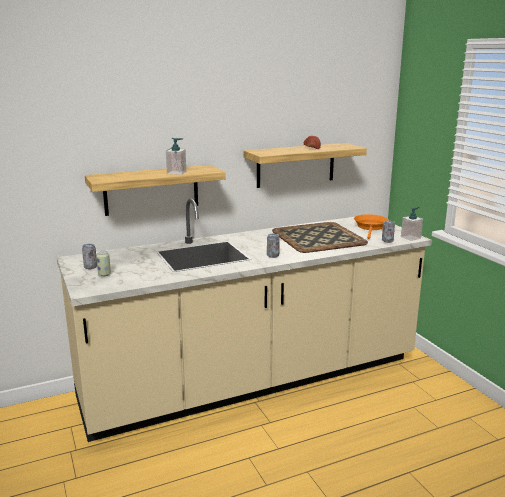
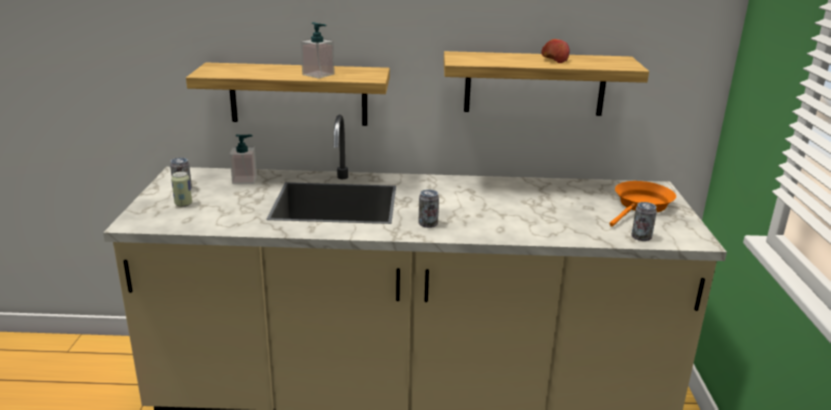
camera: 25 degrees right, 5 degrees up
tray [272,222,368,253] -> none
soap dispenser [401,207,423,241] -> soap dispenser moved to [229,134,257,184]

